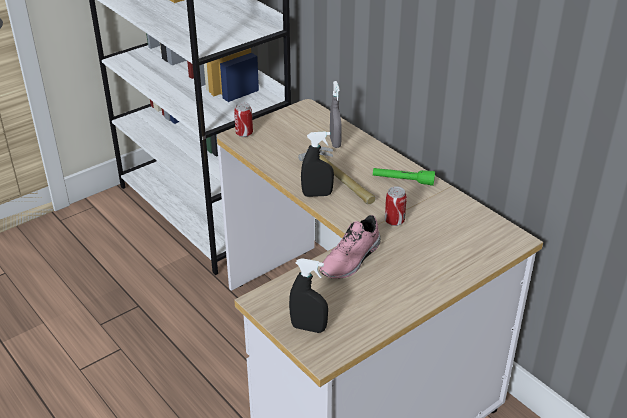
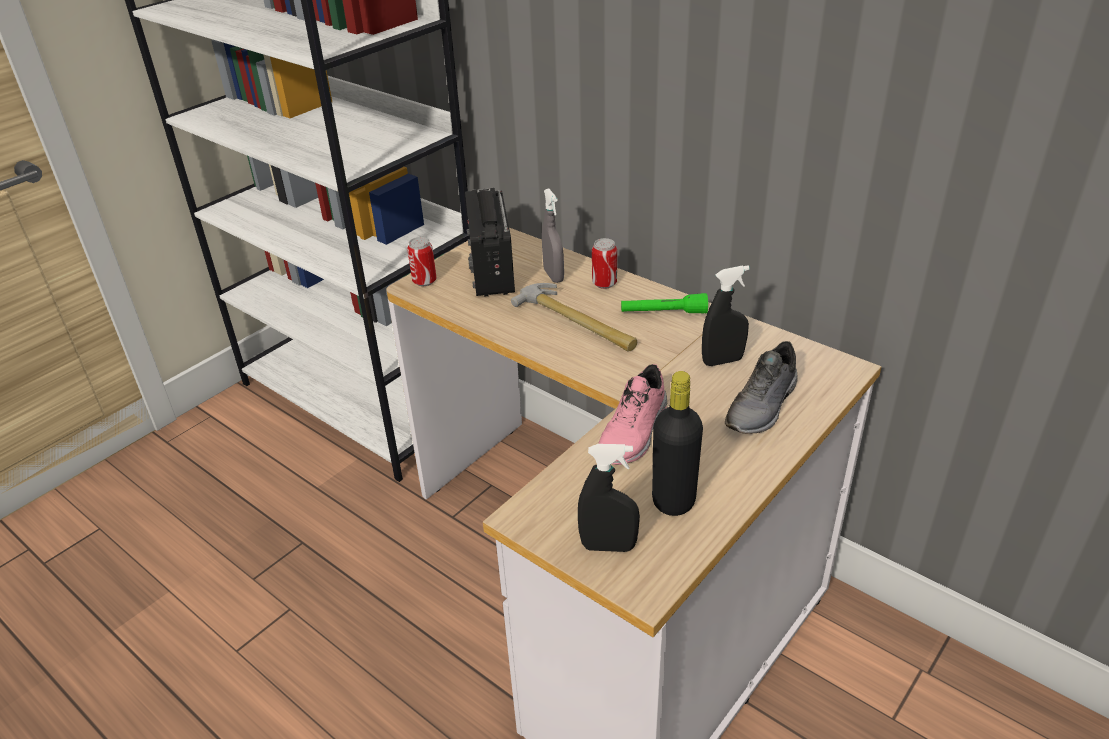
camera: 10 degrees left, 0 degrees up
black spray bottle [301,131,334,197] -> black spray bottle moved to [702,265,750,366]
can [385,186,407,226] -> can moved to [592,238,617,289]
none -> radio [465,188,515,297]
none -> black bottle [652,371,703,516]
none -> grey shoe [725,341,798,434]

